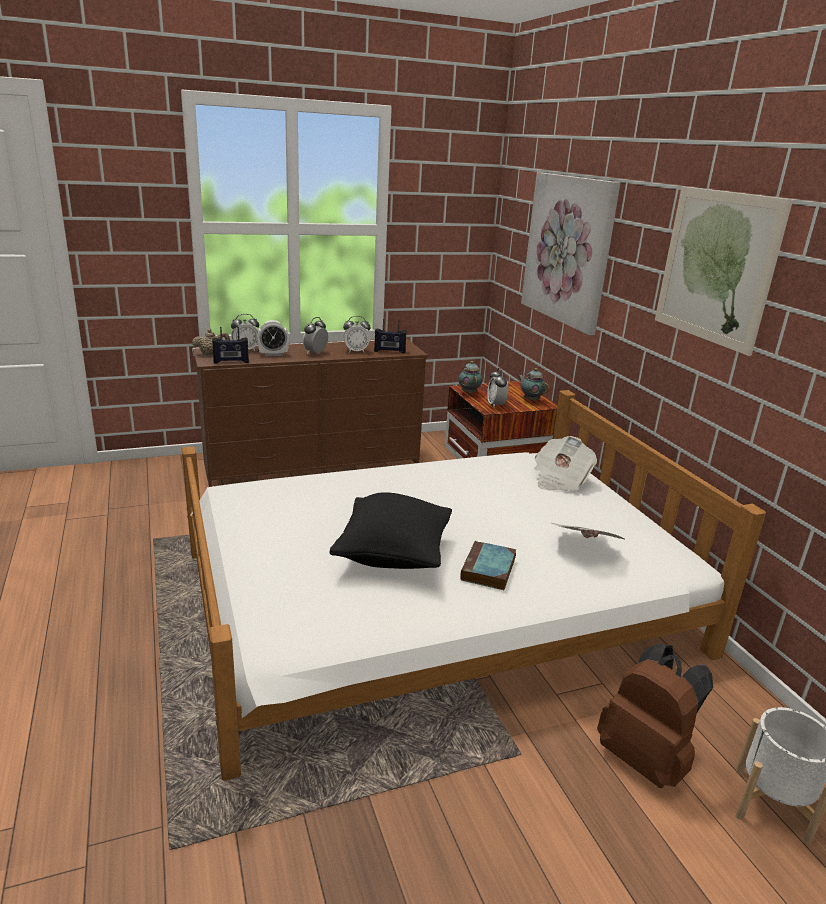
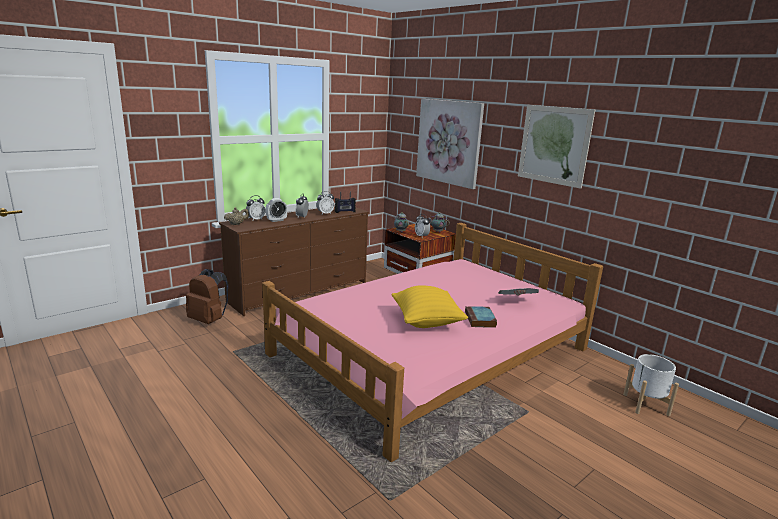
camera: 20 degrees left, 5 degrees down
white bed [182,390,766,781] -> pink bed [262,223,603,462]
radio [212,327,249,364] -> none
black pillow [329,492,452,569] -> yellow pillow [392,285,468,328]
newspaper [534,436,597,491] -> none
brown backpack [597,644,713,788] -> brown backpack moved to [186,269,228,324]

